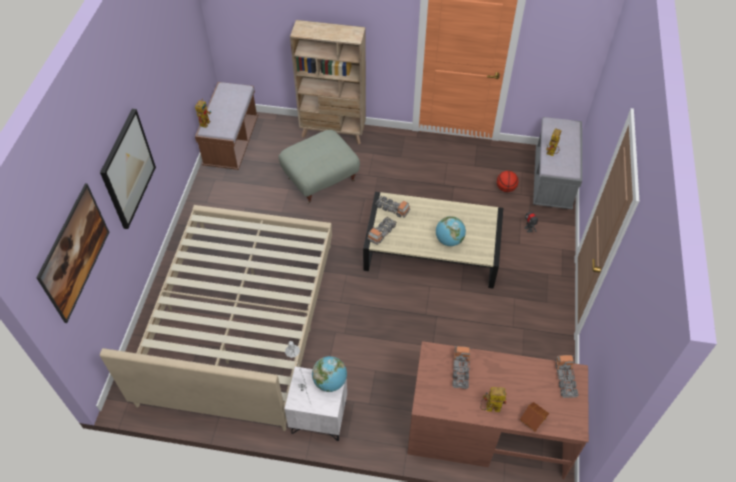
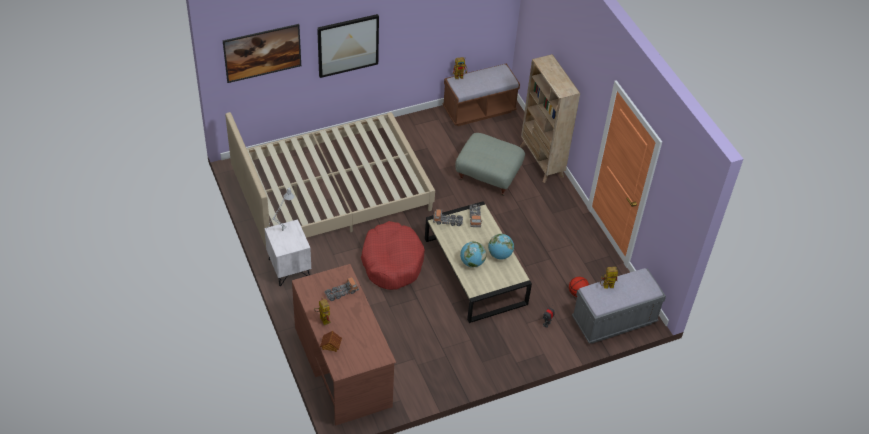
camera: 55 degrees right, 5 degrees down
globe [312,356,347,392] -> globe moved to [488,234,514,260]
toy truck [555,355,579,398] -> none
none -> red dog bed [361,221,425,290]

